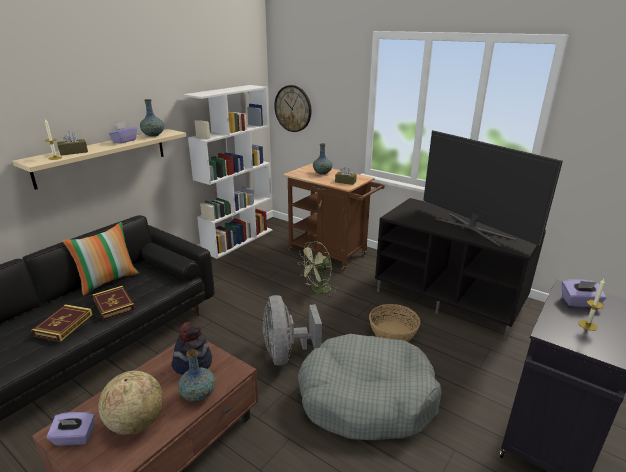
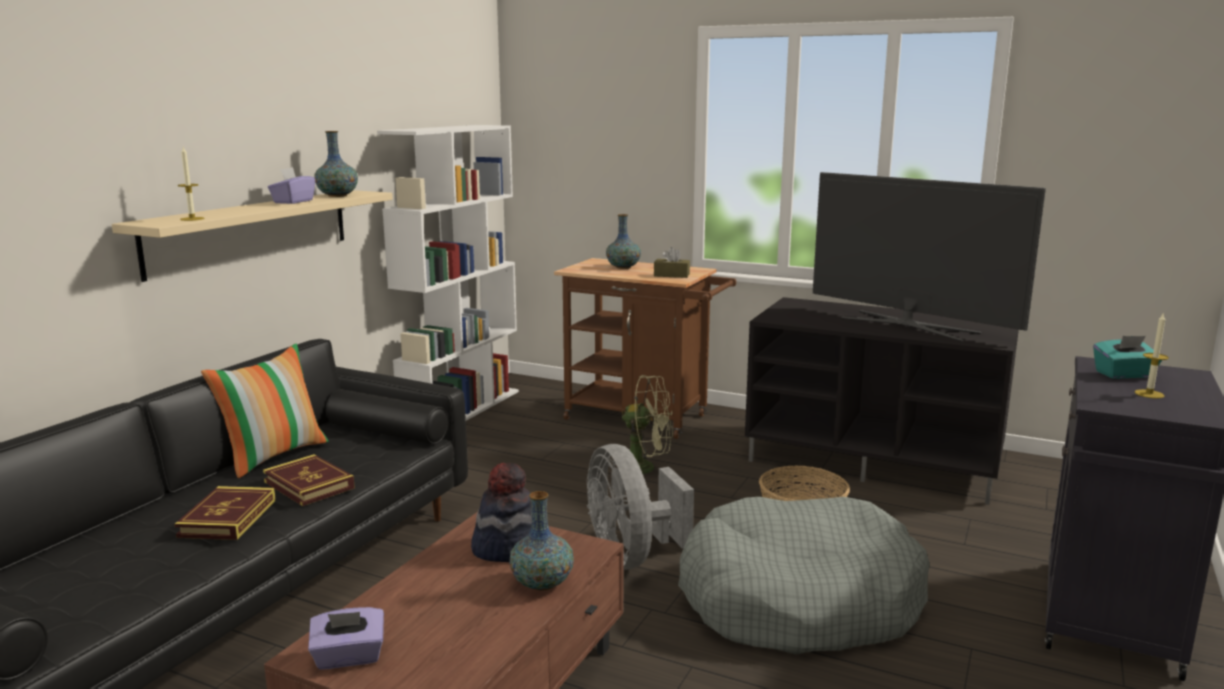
camera: 10 degrees left, 10 degrees down
brown tissue box [57,132,88,156] -> none
globe [99,371,163,435] -> none
wall clock [274,85,311,132] -> none
green fan [298,241,338,297] -> green fan turned 120 degrees counterclockwise [610,375,673,474]
purple tissue box [562,279,607,307] -> turquoise tissue box [1093,336,1162,379]

